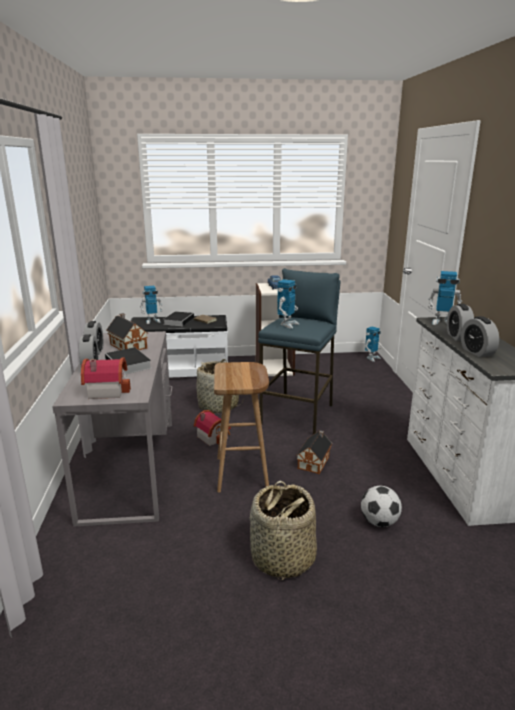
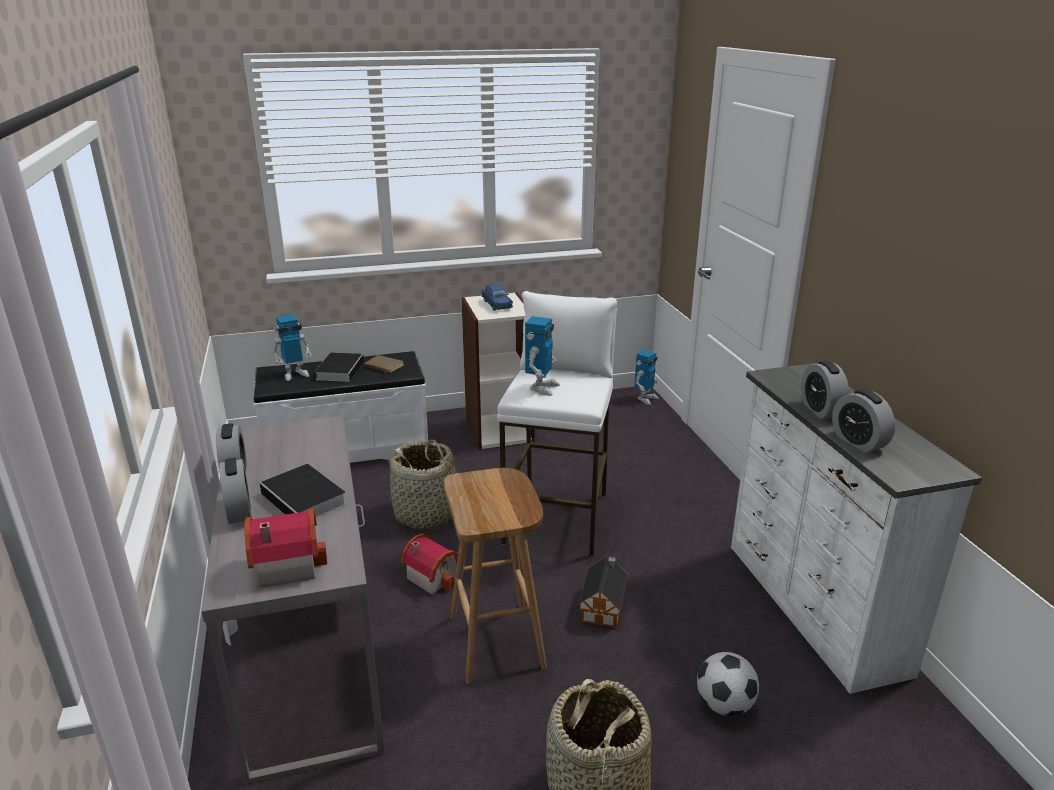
camera: 10 degrees left, 5 degrees up
toy house [106,313,148,350] -> none
blue stool [258,268,340,434] -> white stool [497,291,617,557]
toy robot [428,271,462,325] -> none

